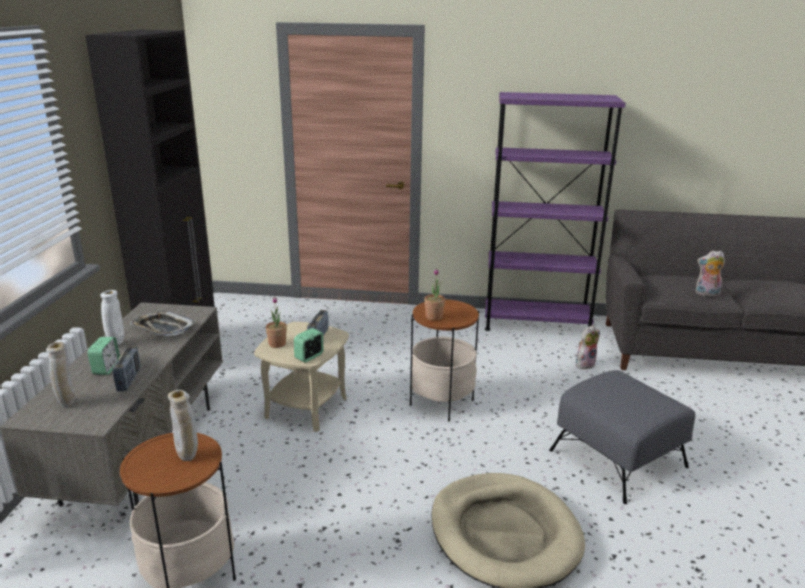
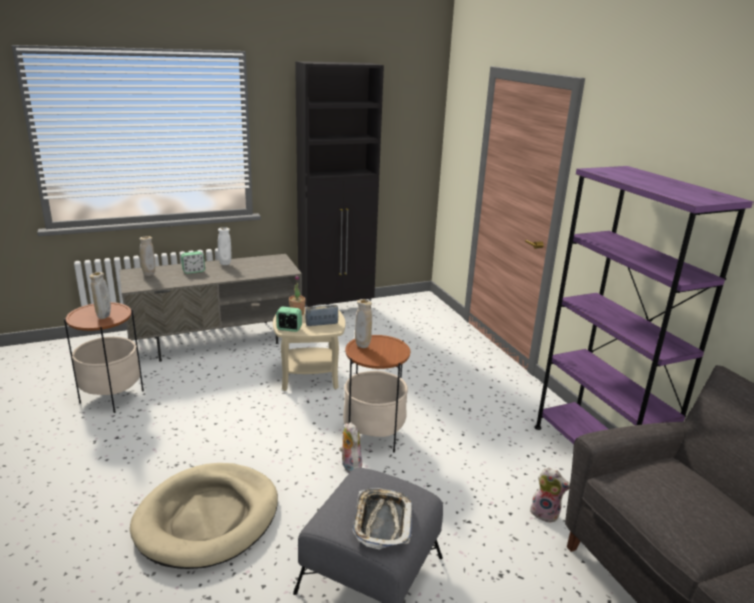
camera: 60 degrees right, 0 degrees up
radio [113,346,140,391] -> none
tray [130,311,196,336] -> tray moved to [352,488,413,550]
potted plant [424,269,445,321] -> beige vase [355,299,372,348]
plush toy [695,251,725,296] -> plush toy moved to [339,422,362,473]

